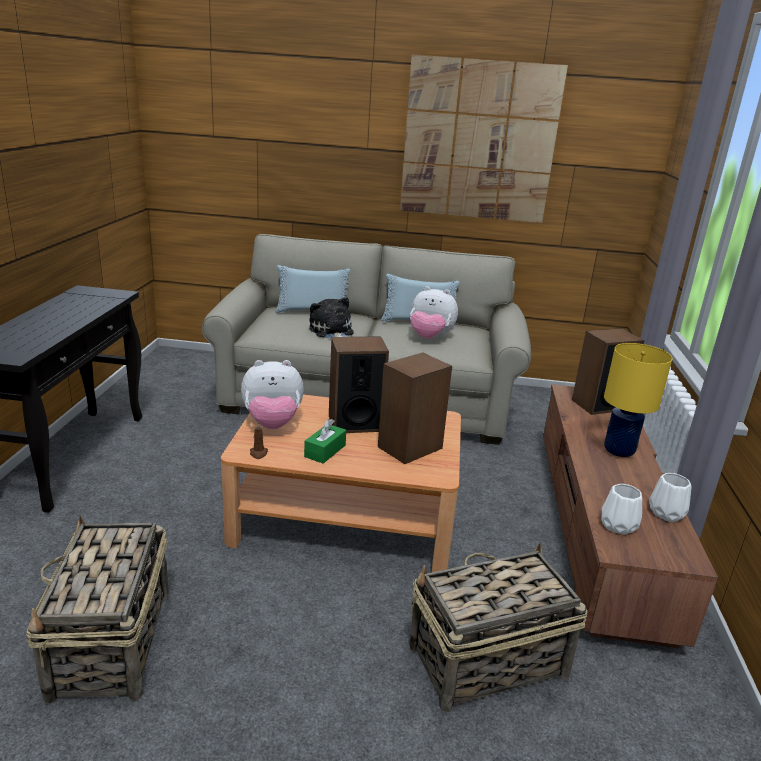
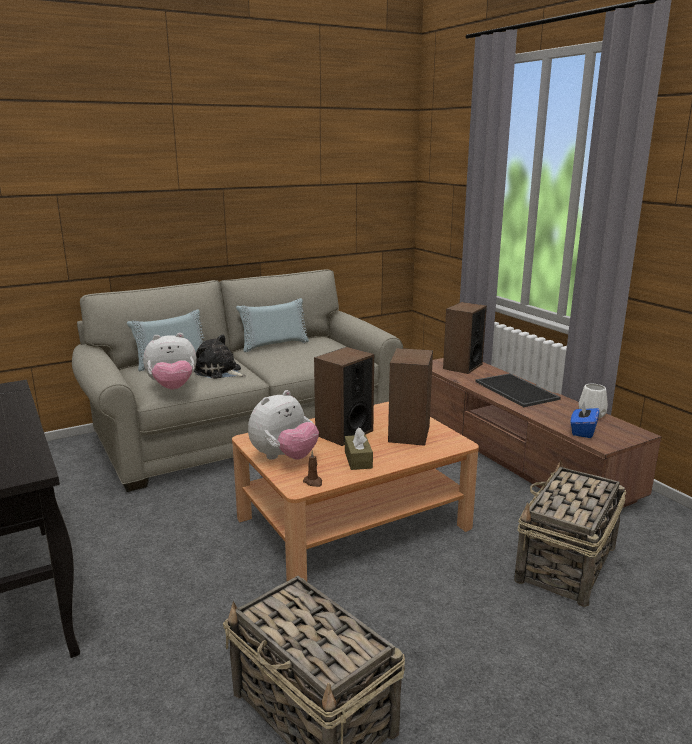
camera: 35 degrees left, 5 degrees down
green tissue box [304,419,346,464] -> brown tissue box [345,428,373,470]
picture [400,55,568,223] -> none
plush toy [410,286,458,339] -> plush toy moved to [143,333,196,389]
white vase [601,484,642,535] -> blue tissue box [571,402,600,438]
yellow table lamp [604,343,672,457] -> tray [475,373,561,407]

